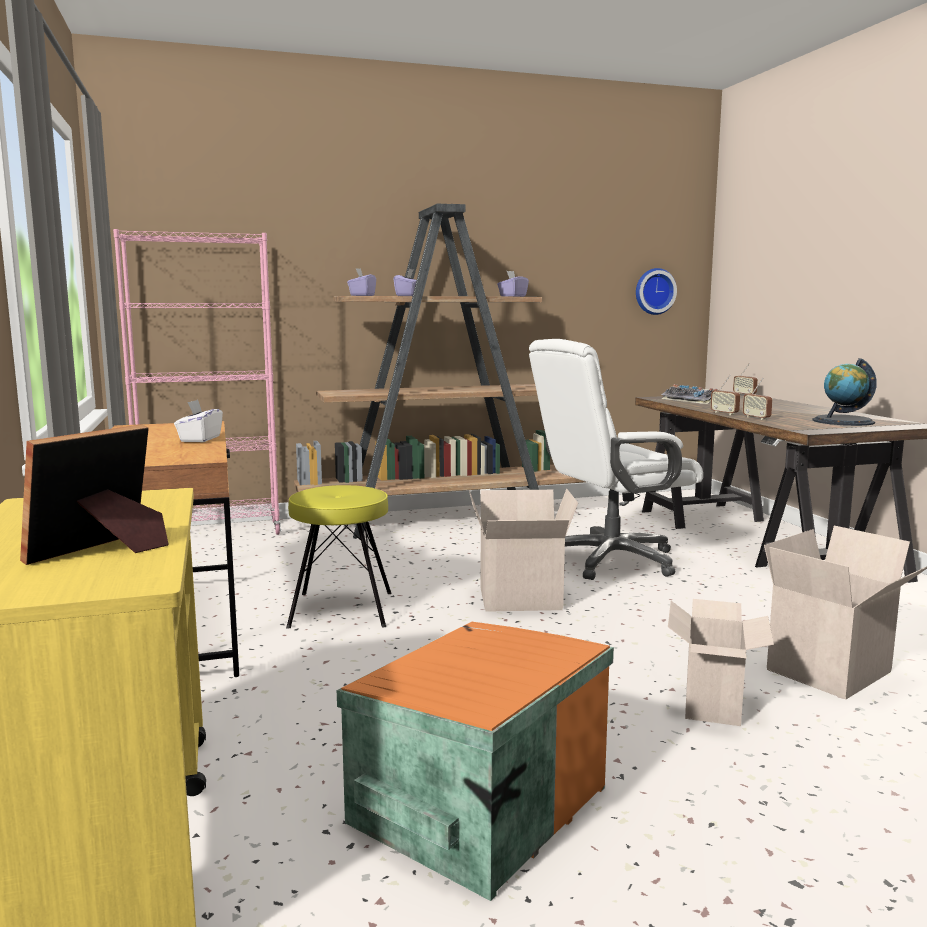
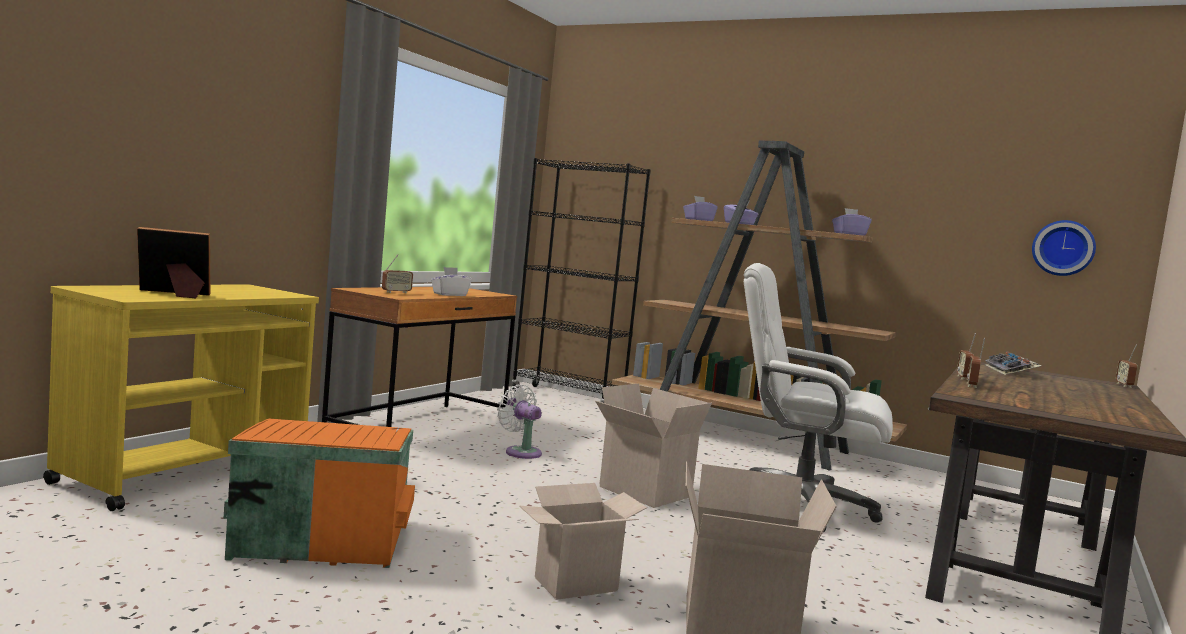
camera: 45 degrees right, 5 degrees down
pink bookcase [113,229,281,535] -> black bookcase [512,158,651,403]
yellow stool [286,485,392,629] -> white fan [497,384,542,459]
globe [812,358,877,426] -> none
none -> radio [382,254,413,293]

